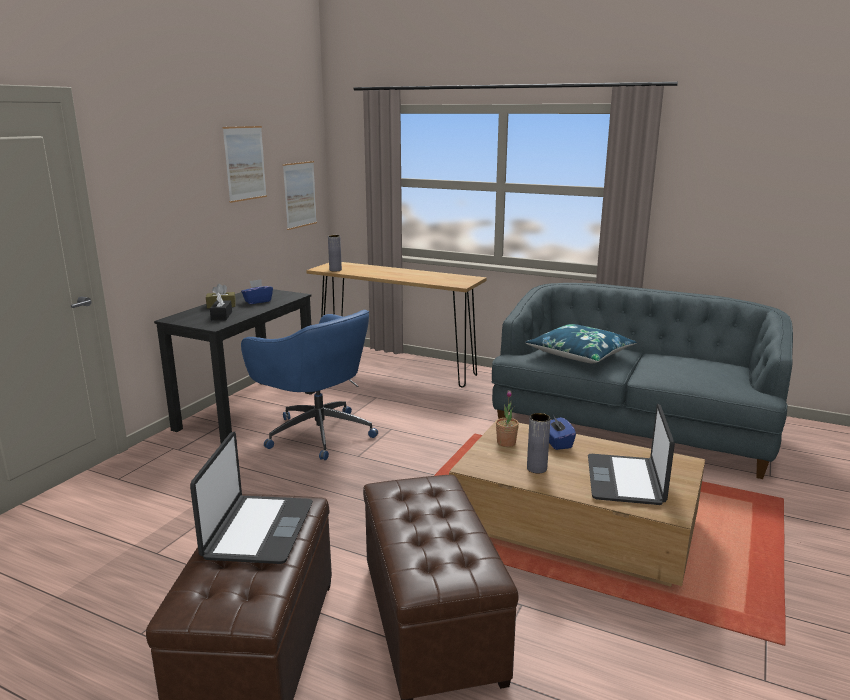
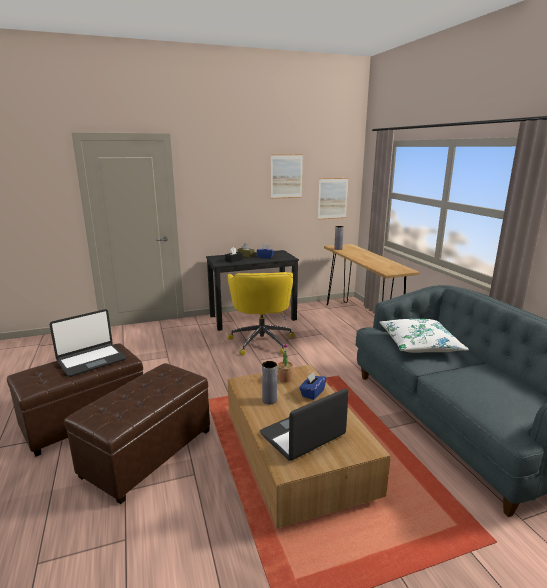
camera: 45 degrees right, 0 degrees up
blue office chair [241,310,378,460] -> yellow office chair [228,272,295,355]
blue pillow [525,324,637,363] -> white pillow [379,319,469,353]

